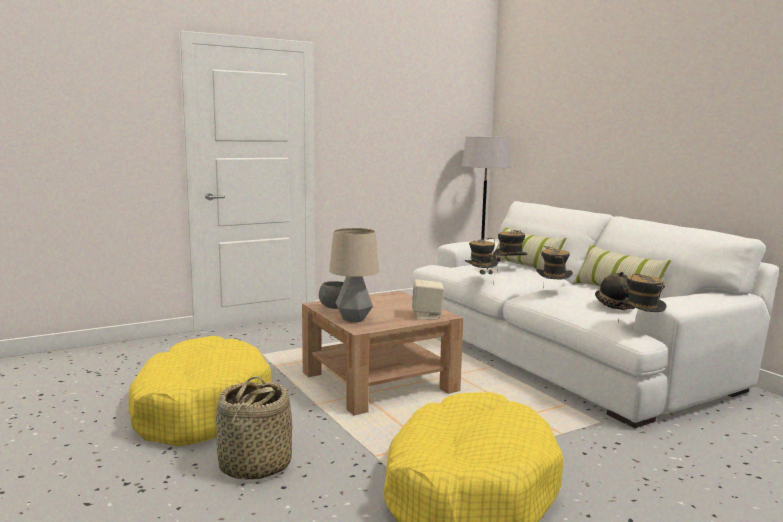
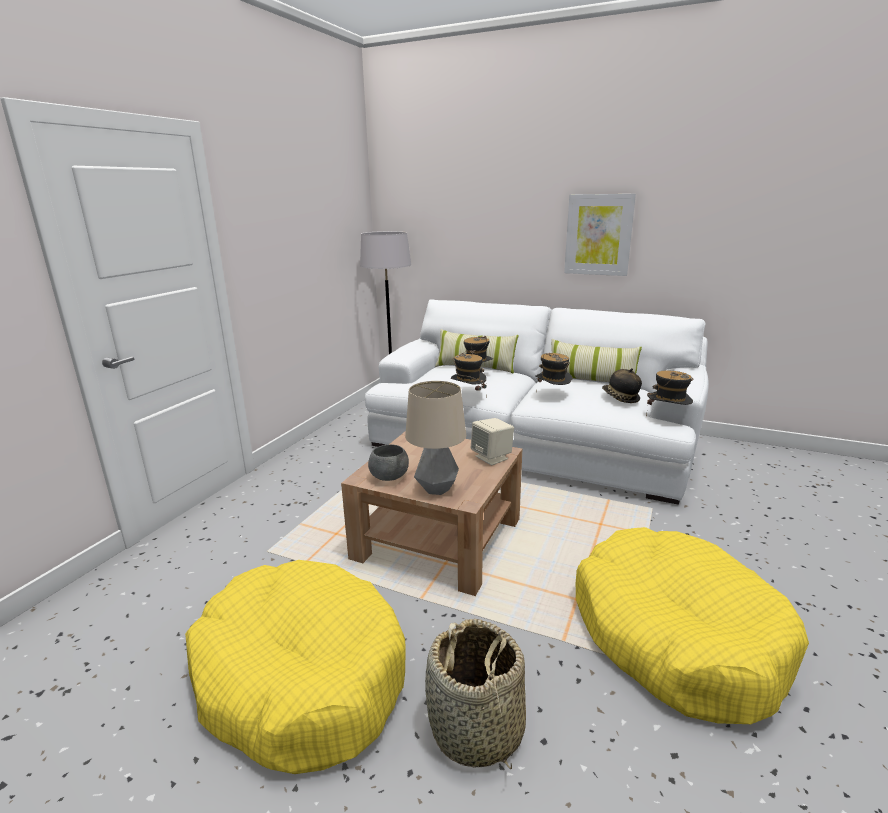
camera: 35 degrees left, 10 degrees up
none -> picture [564,194,636,276]

